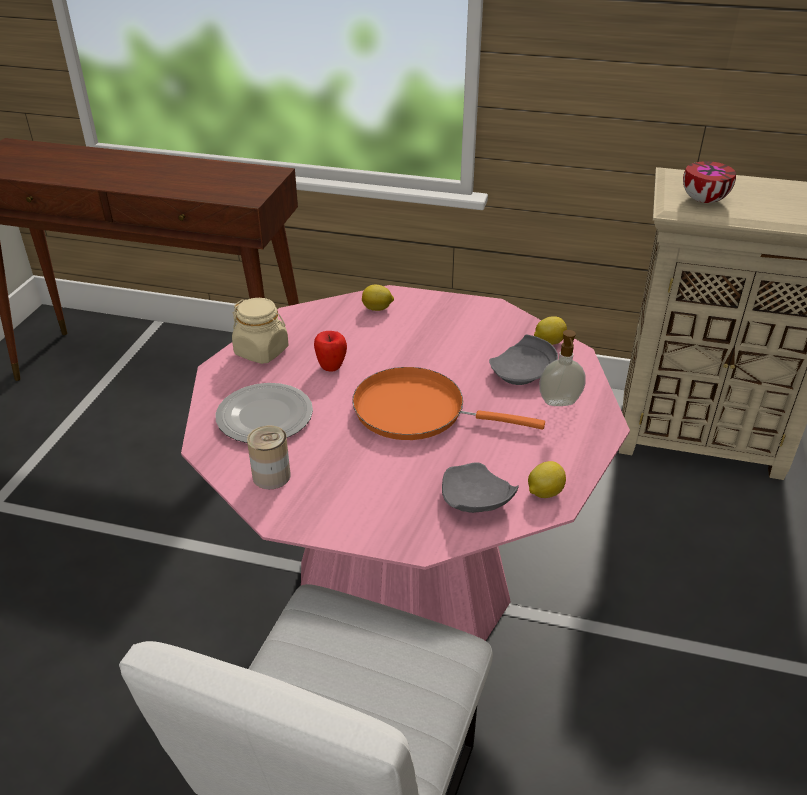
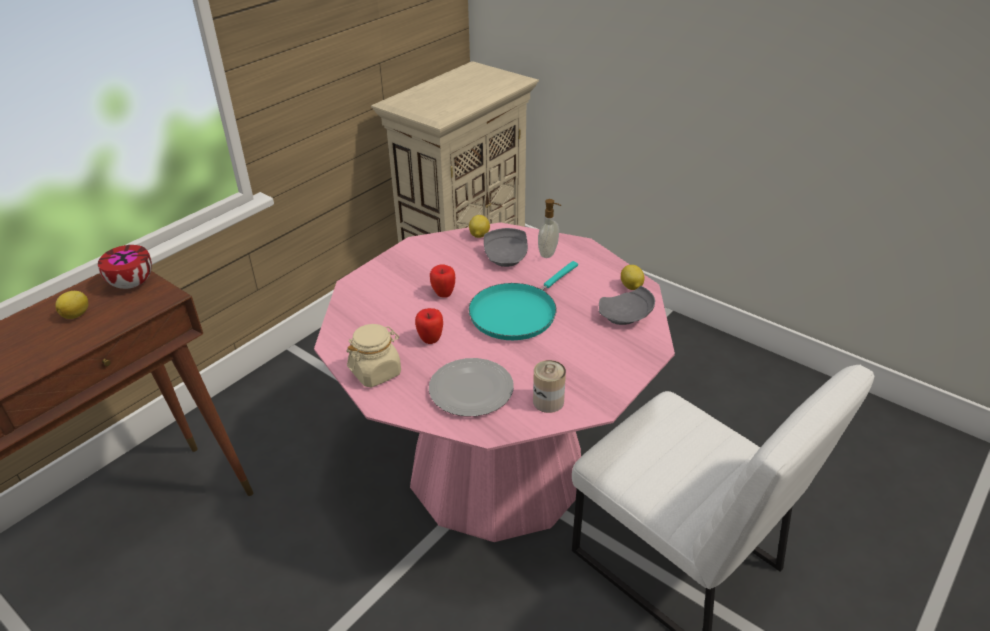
camera: 65 degrees left, 0 degrees up
orange frying pan [352,367,545,440] -> turquoise frying pan [469,261,578,340]
lemon [362,285,394,311] -> lemon moved to [56,291,88,319]
bowl [683,161,736,203] -> bowl moved to [98,245,152,289]
none -> apple [430,265,455,298]

